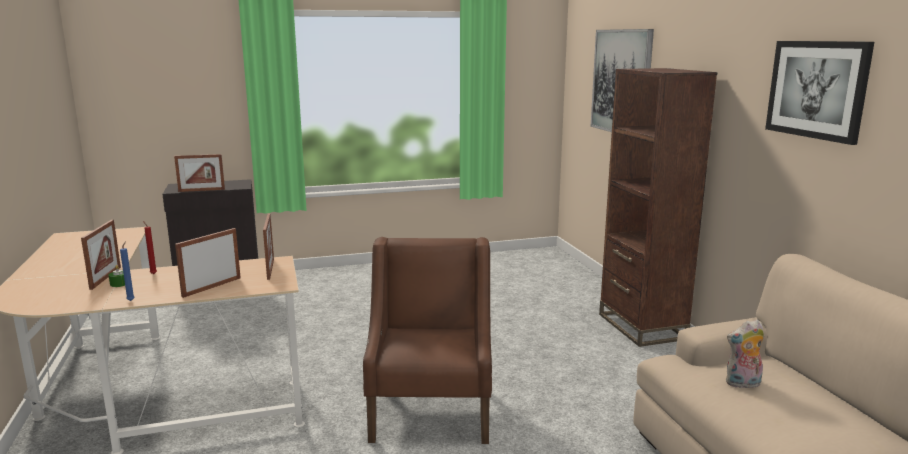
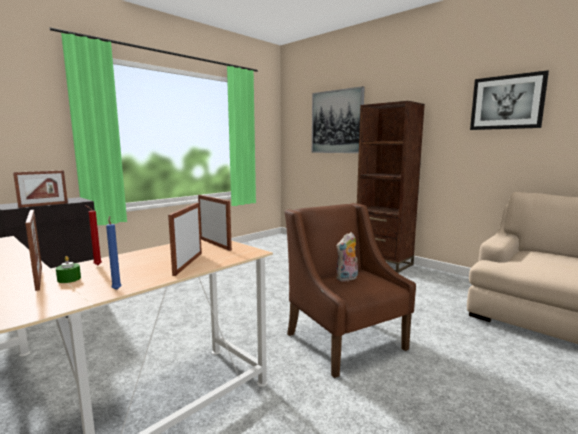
camera: 30 degrees left, 5 degrees down
plush toy [726,320,764,390] -> plush toy moved to [336,232,358,282]

